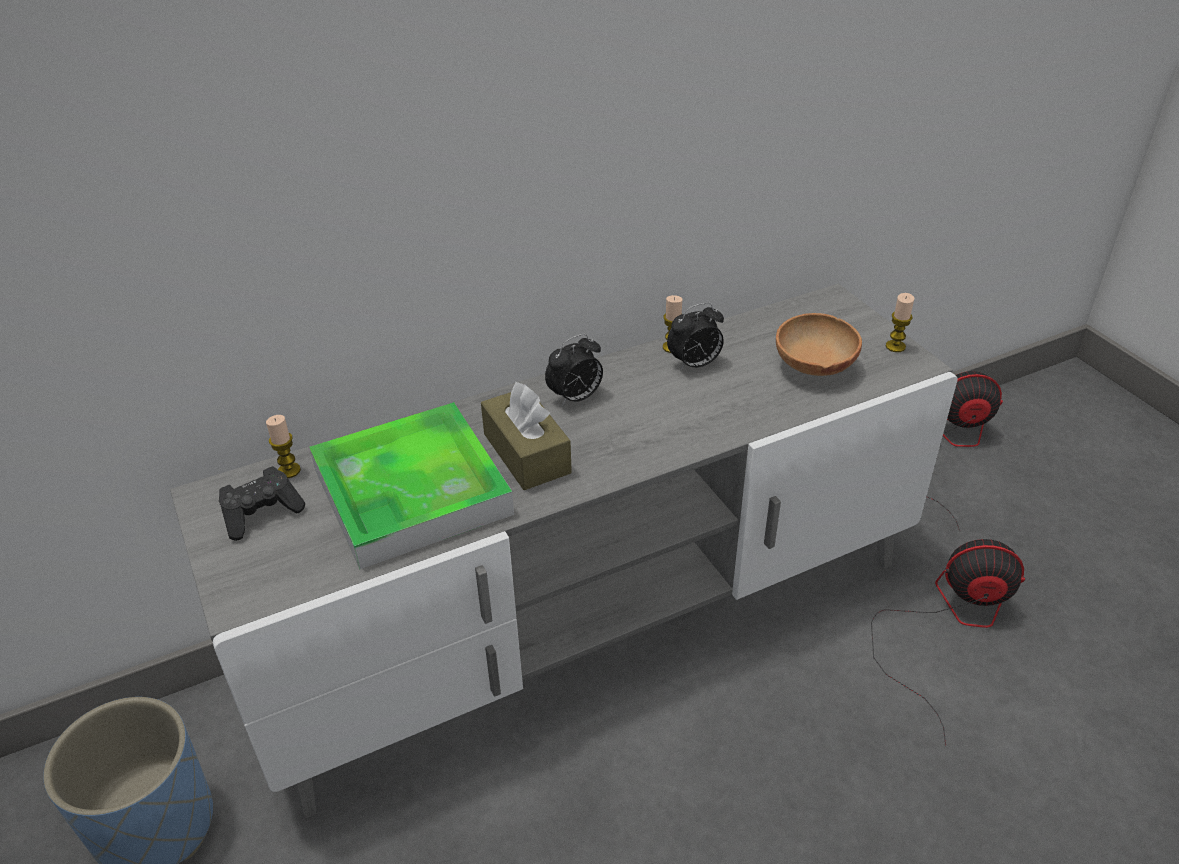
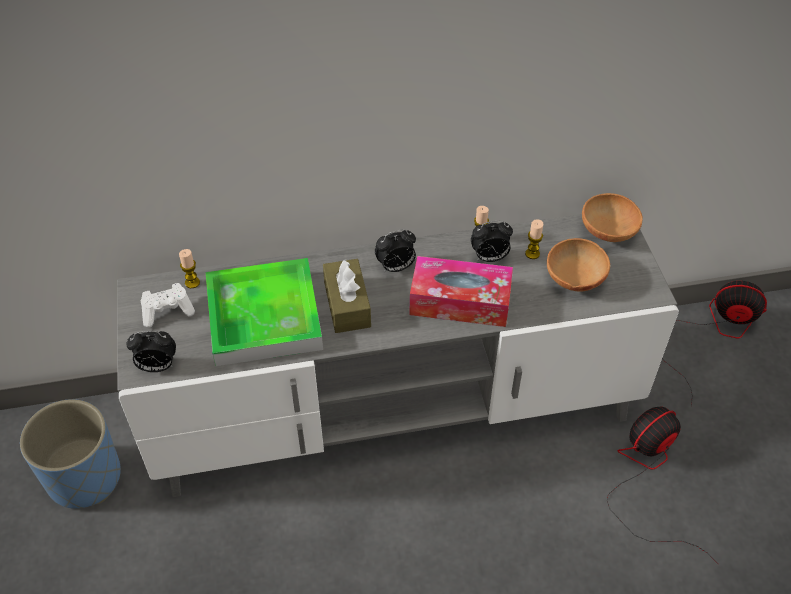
camera: 15 degrees right, 10 degrees up
black game controller [219,466,305,541] -> white game controller [141,283,195,328]
fan [871,539,1025,745] -> fan turned 60 degrees counterclockwise [607,407,718,564]
candle [886,293,915,352] -> candle moved to [525,219,543,259]
none -> alarm clock [126,331,176,372]
none -> tissue box [409,256,513,327]
none -> brown bowl [582,193,643,242]

